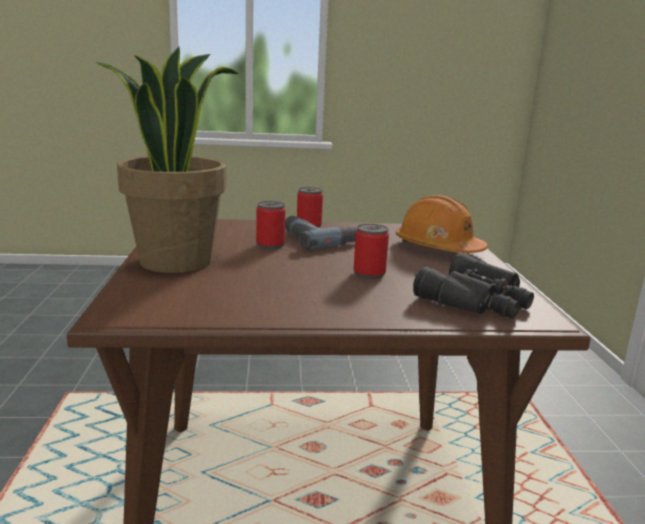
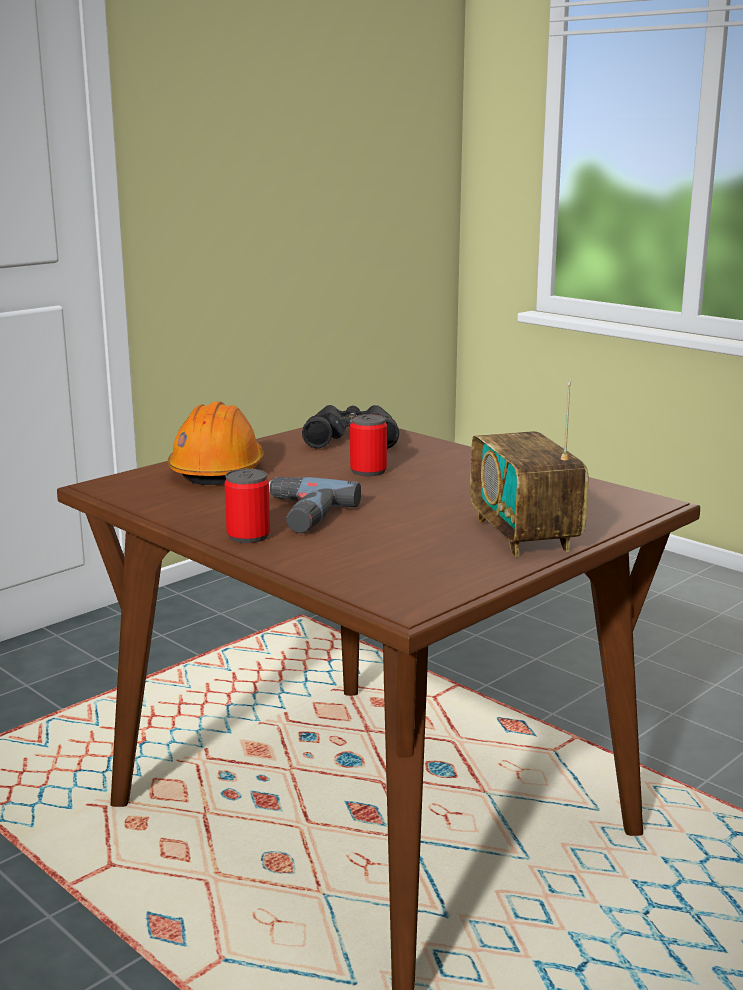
camera: 130 degrees left, 0 degrees up
potted plant [95,47,239,273] -> radio [470,381,589,557]
can [256,201,286,249] -> none

